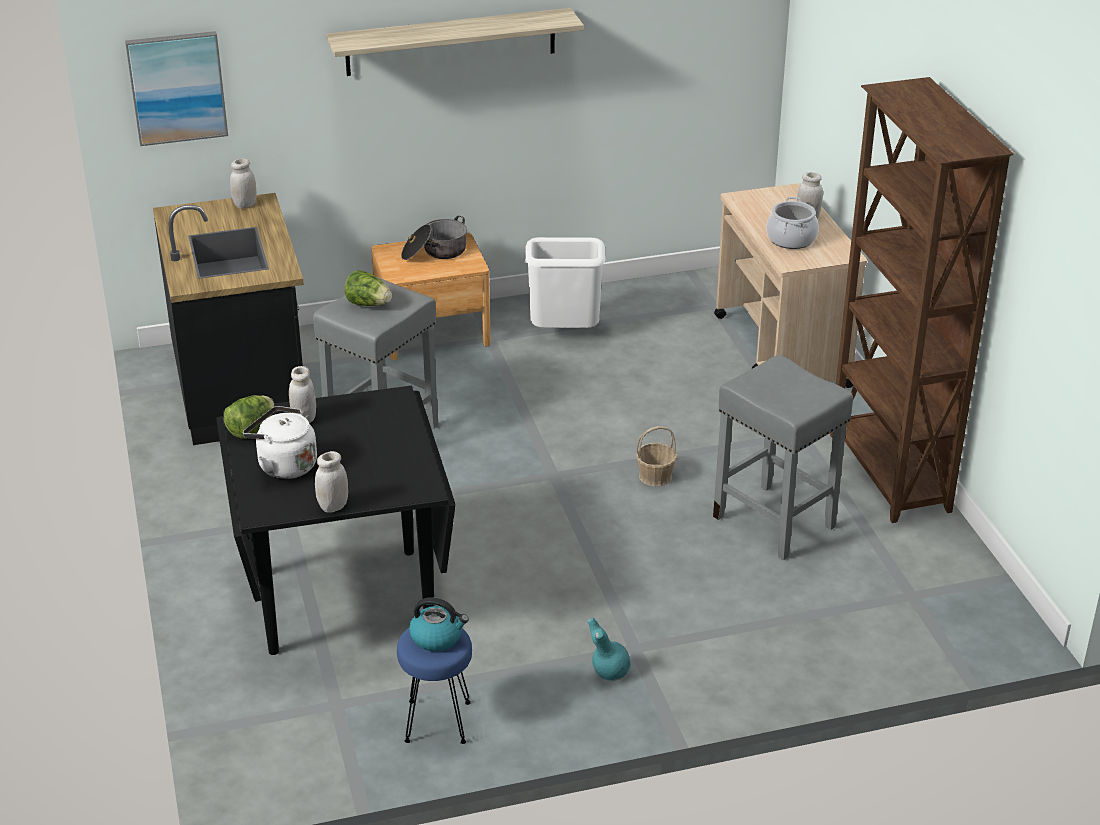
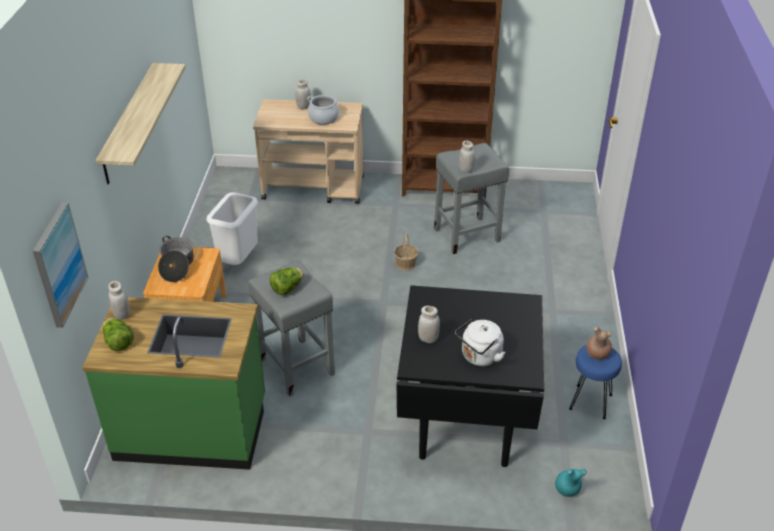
camera: 70 degrees left, 5 degrees up
black counter [153,193,304,445] -> green counter [82,297,265,470]
lettuce [224,395,274,439] -> lettuce moved to [103,318,134,351]
white jar [315,451,348,513] -> white jar moved to [459,140,475,173]
kettle [409,597,469,651] -> brown vase [587,327,612,360]
turquoise vase [587,618,631,681] -> turquoise vase moved to [555,469,587,497]

